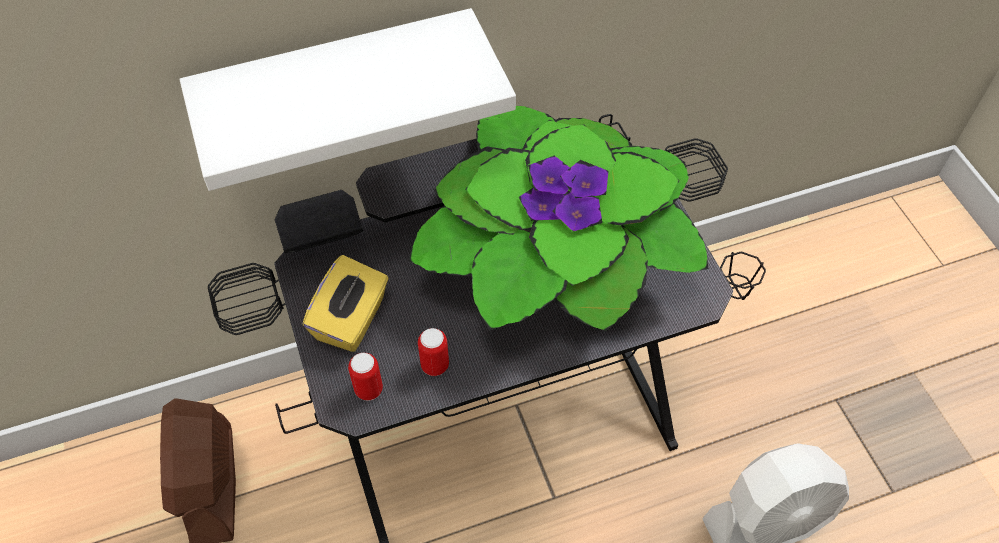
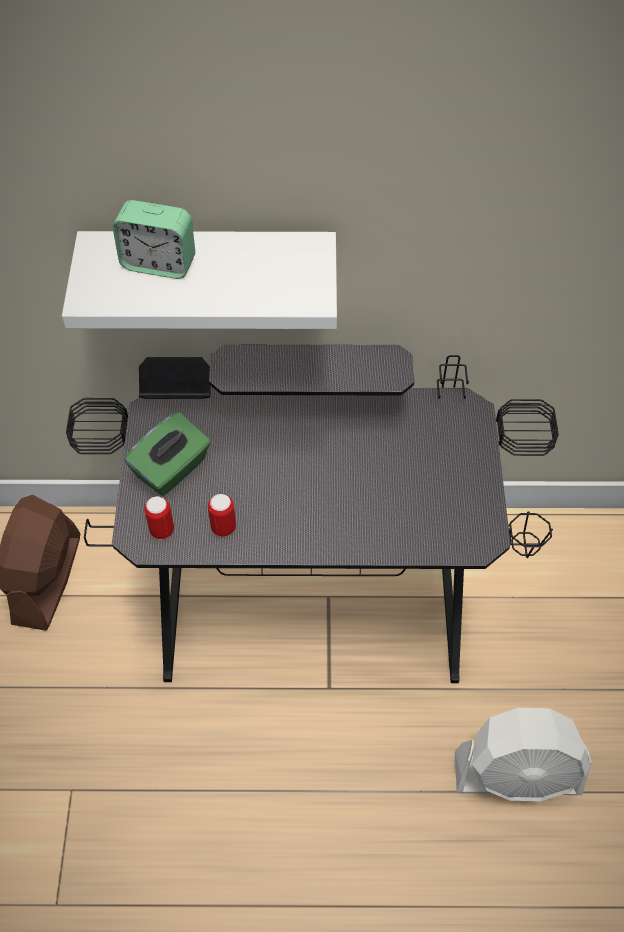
camera: 20 degrees right, 0 degrees up
yellow tissue box [302,255,389,352] -> green tissue box [124,412,211,496]
potted plant [408,106,708,331] -> none
none -> alarm clock [113,200,195,279]

